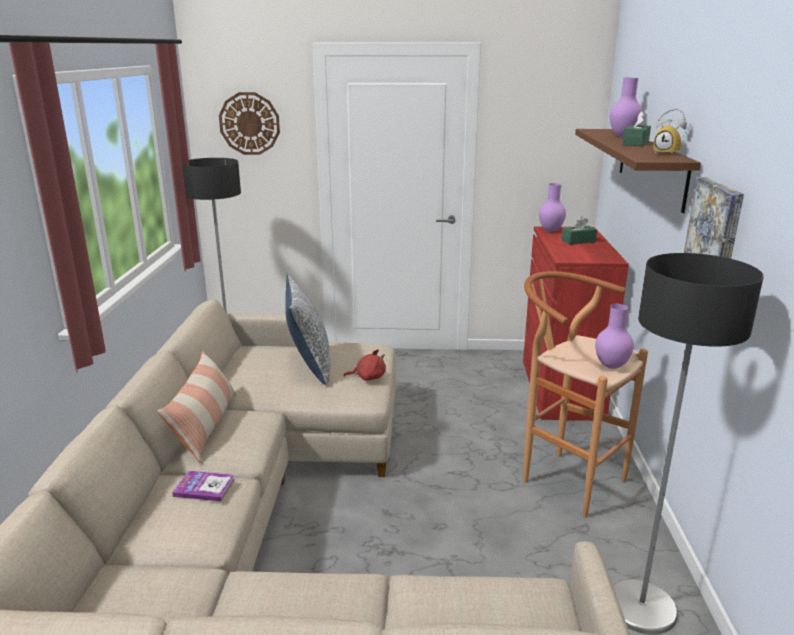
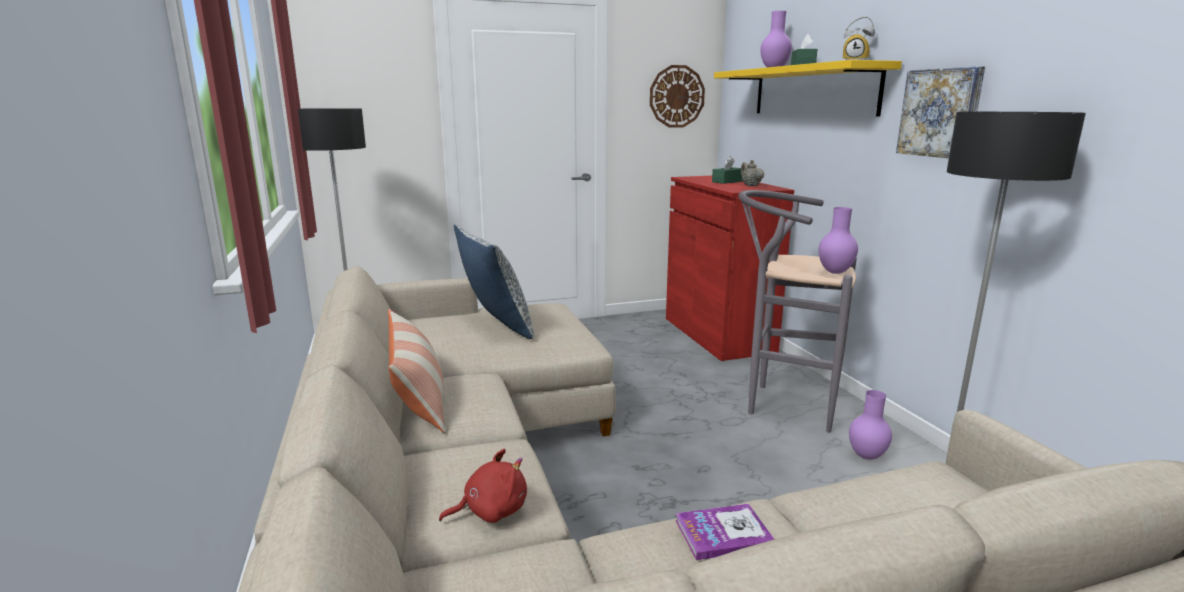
camera: 20 degrees left, 5 degrees down
book [172,471,235,501] -> book moved to [675,504,774,560]
wall clock [219,92,280,155] -> wall clock moved to [650,65,705,128]
red plush toy [344,349,386,381] -> red plush toy moved to [439,449,527,523]
brown stool [523,271,648,518] -> grey stool [738,190,857,433]
purple vase [539,183,566,232] -> purple vase moved to [849,390,892,460]
brown shelf [575,129,701,213] -> yellow shelf [714,60,902,117]
none -> beige teapot [741,160,764,186]

